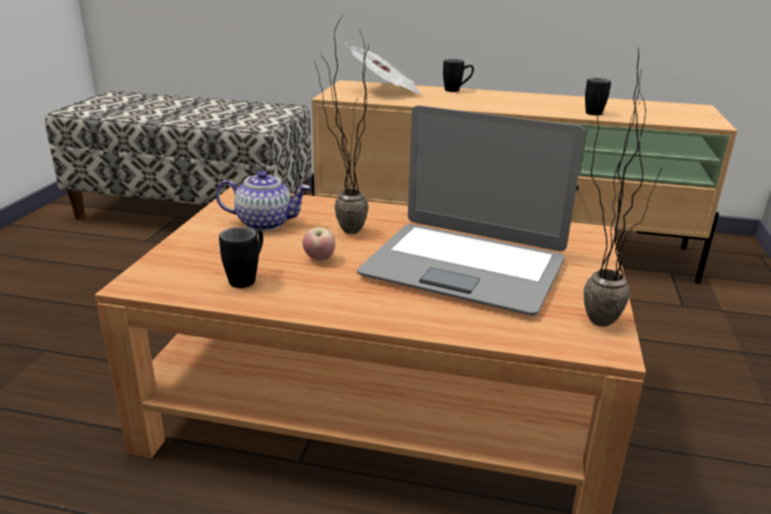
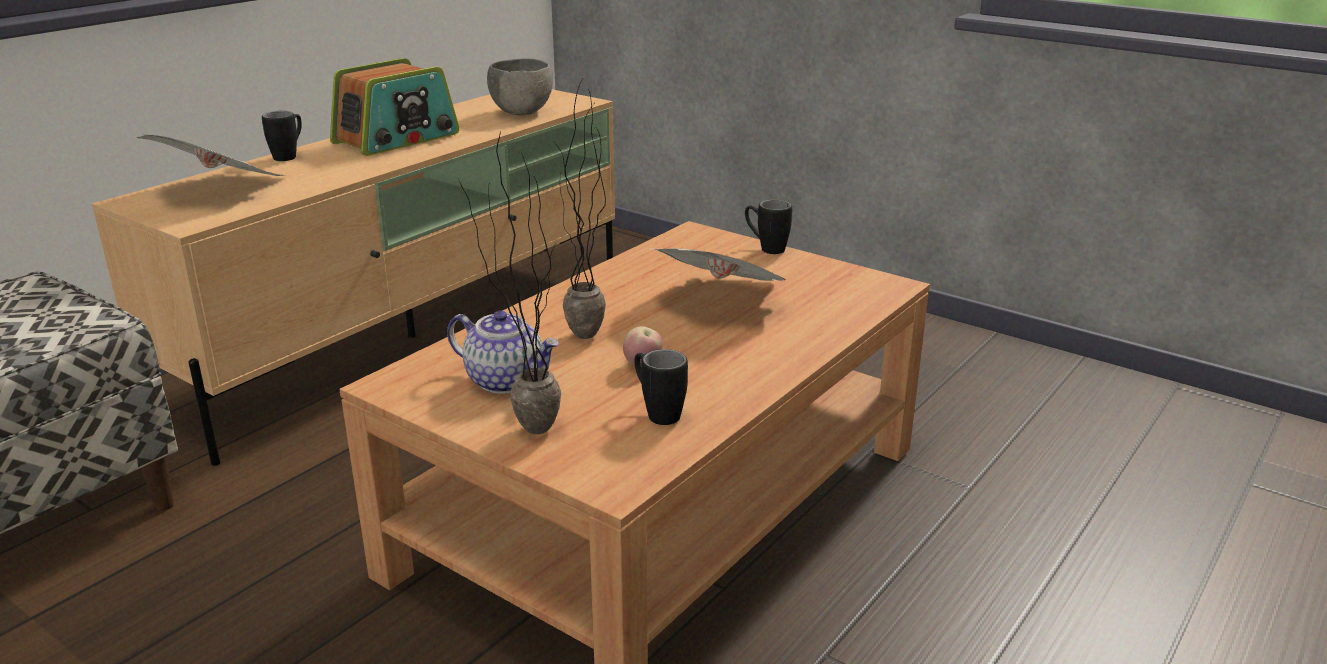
camera: 65 degrees left, 0 degrees up
teapot [216,171,310,231] -> teapot turned 90 degrees clockwise [447,310,559,394]
laptop [357,105,585,315] -> newspaper [649,248,786,282]
potted plant [584,49,661,327] -> potted plant moved to [458,135,561,434]
black mug [585,78,611,115] -> black mug moved to [745,199,792,254]
none -> radio [330,58,459,156]
none -> grey bowl [487,58,553,115]

